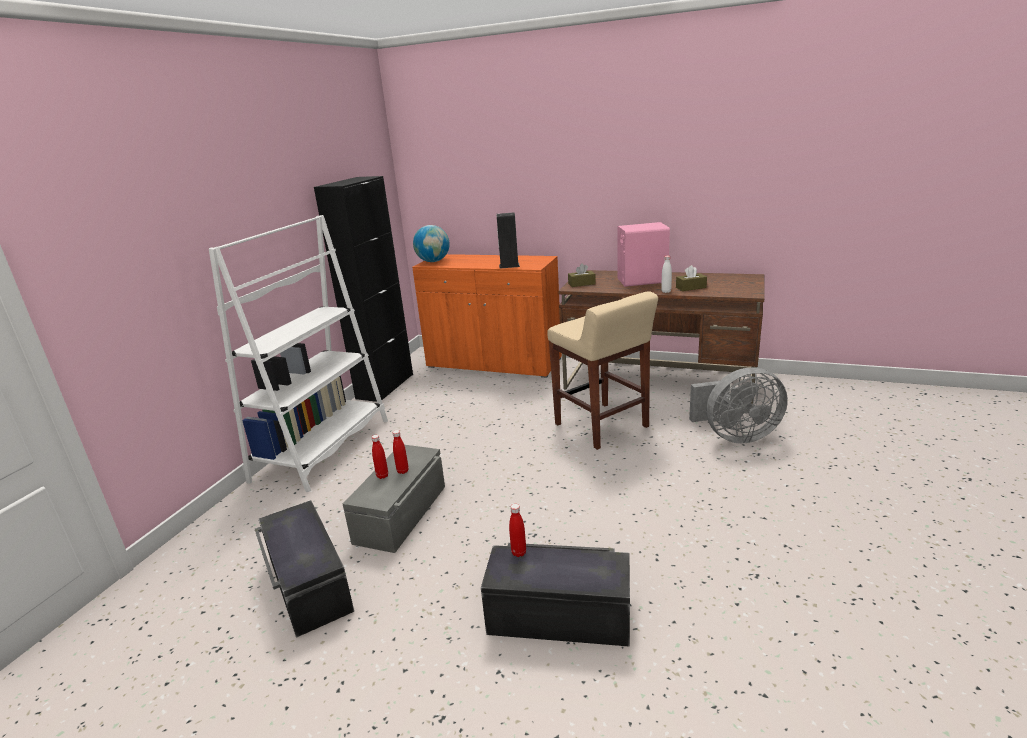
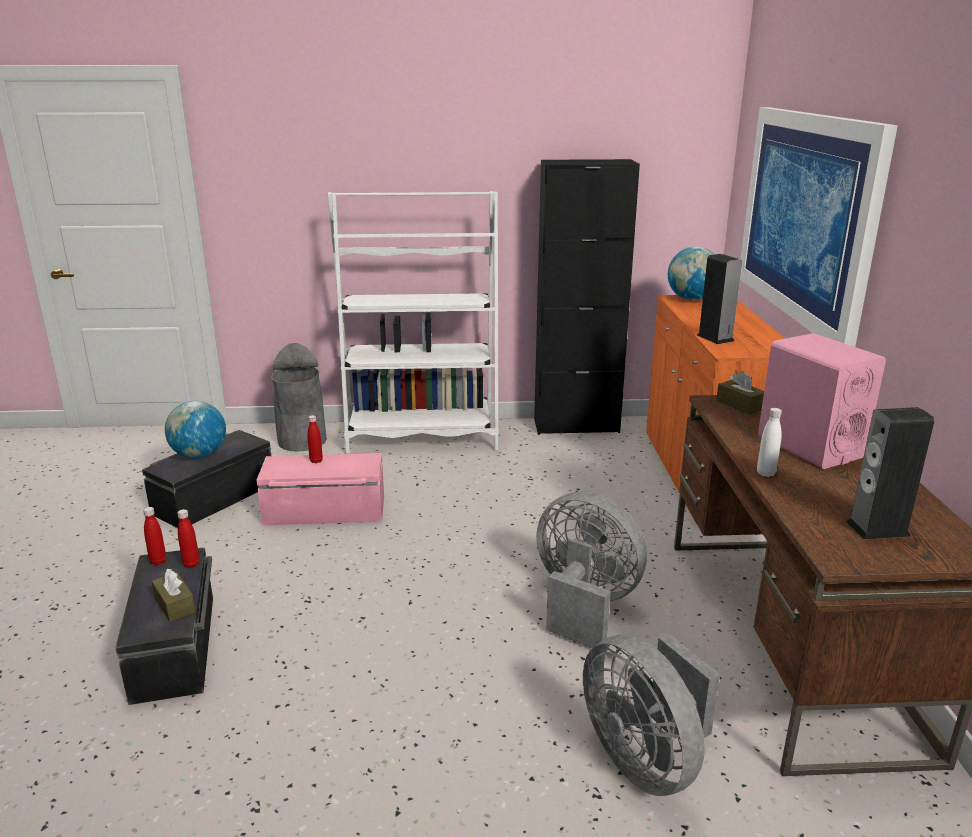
camera: 65 degrees right, 0 degrees up
grey storage box [343,445,445,553] -> pink storage box [257,453,384,526]
red bottle [392,430,409,474] -> red bottle moved to [143,507,166,565]
beige stool [548,291,658,450] -> grey fan [536,491,647,648]
brown tissue box [676,265,707,291] -> brown tissue box moved to [151,569,196,622]
none -> globe [165,401,226,459]
none -> grey trash can [271,343,326,452]
none -> picture [740,107,898,347]
none -> speaker [846,407,934,540]

